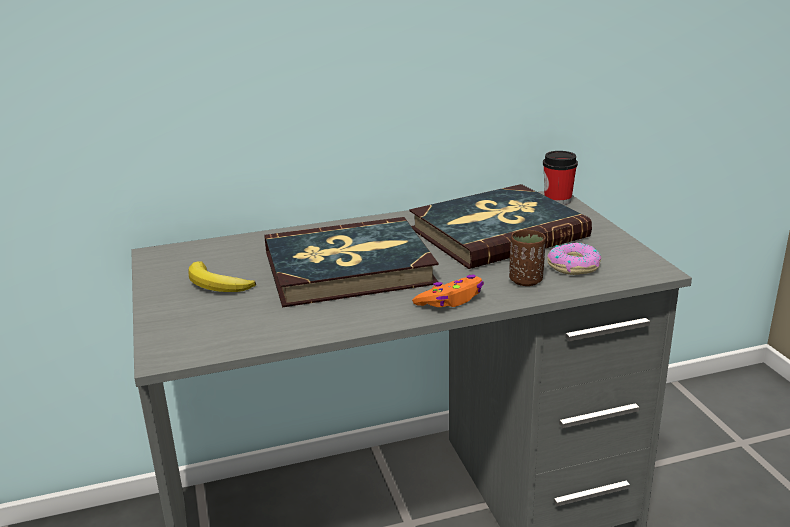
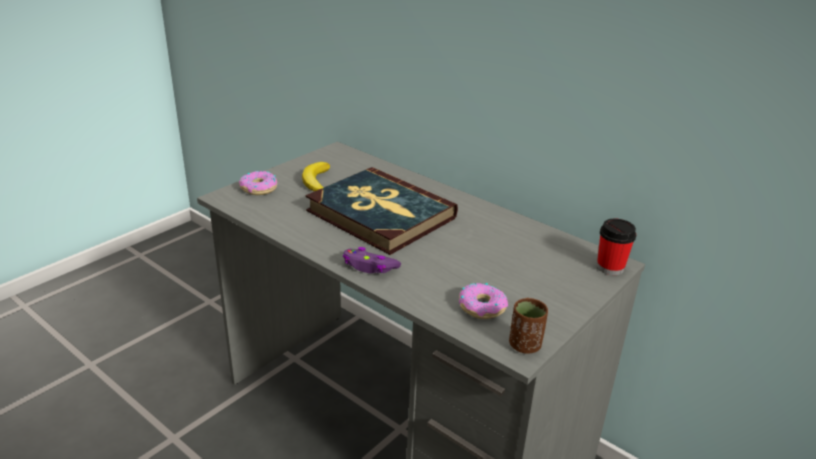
camera: 55 degrees right, 5 degrees up
book [409,184,592,269] -> none
orange game controller [412,274,484,307] -> purple game controller [343,247,401,274]
brown cup [509,230,546,286] -> brown cup moved to [509,298,548,354]
none -> donut [239,171,277,195]

